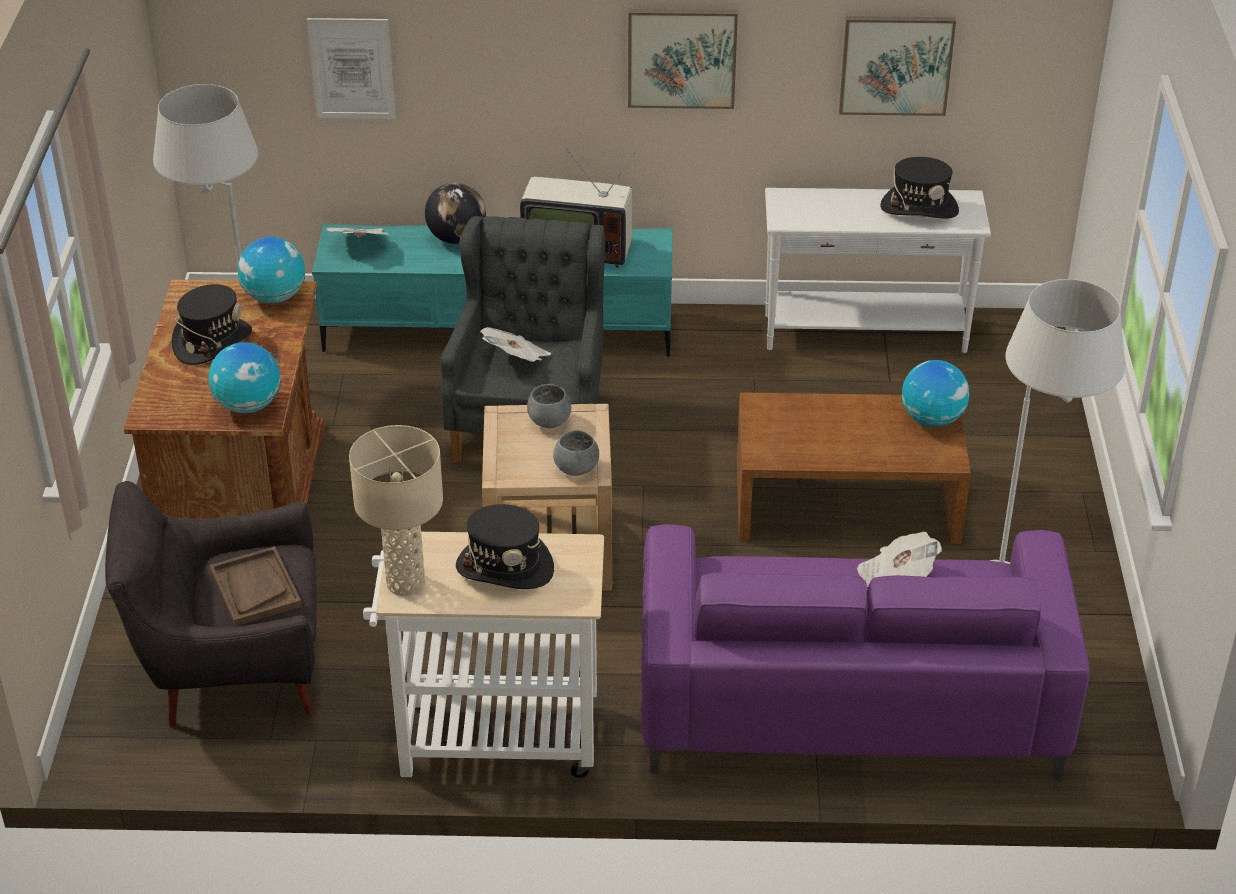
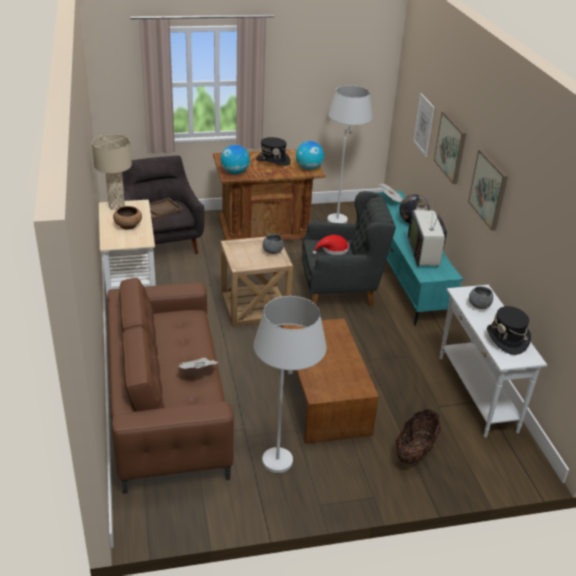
camera: 75 degrees right, 5 degrees down
black hat [456,504,554,589] -> brown bowl [113,206,142,229]
newspaper [481,327,551,362] -> red hat [313,235,349,255]
grey bowl [553,430,599,476] -> grey bowl moved to [469,286,493,309]
purple sofa [641,524,1090,781] -> brown sofa [107,278,234,494]
picture [839,16,956,116] -> picture moved to [434,112,466,184]
globe [901,360,969,427] -> none
none -> basket [396,409,441,464]

